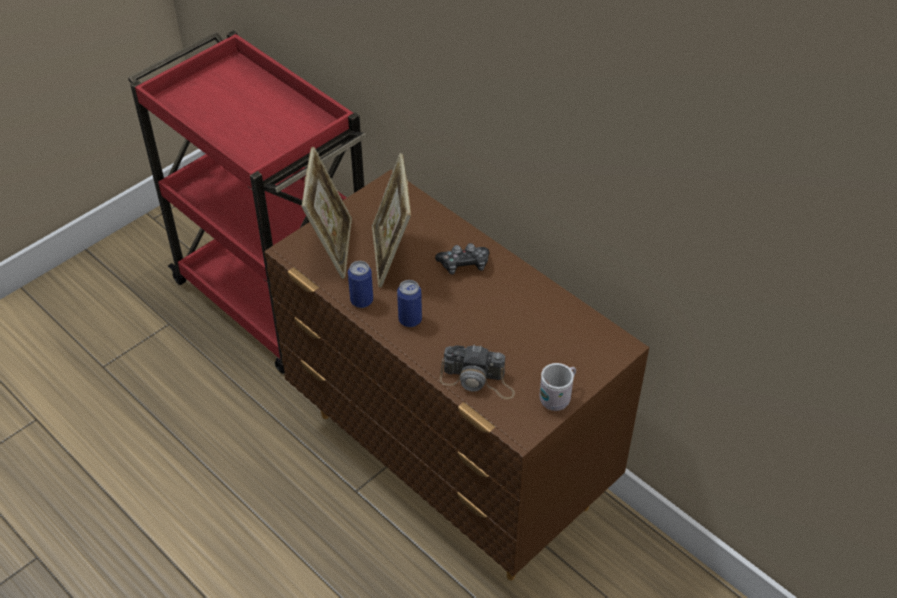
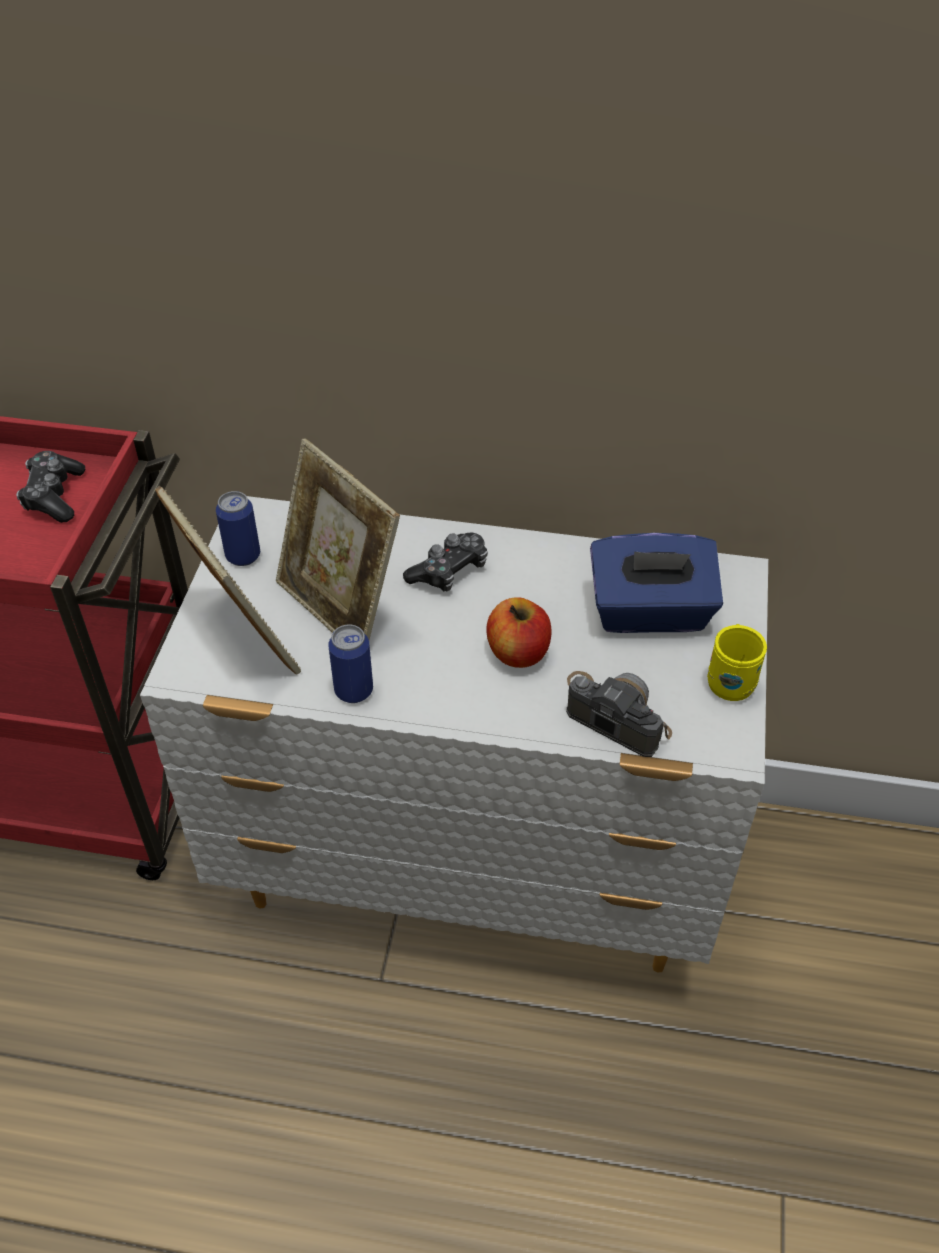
camera: 35 degrees left, 0 degrees up
brown dresser [264,170,649,581] -> white dresser [140,496,768,973]
can [397,280,422,327] -> can moved to [216,491,260,566]
camera [440,345,515,399] -> camera turned 120 degrees counterclockwise [566,671,672,757]
white mug [539,363,576,411] -> yellow mug [707,624,767,701]
none -> game controller [16,451,85,523]
none -> apple [486,597,551,668]
none -> blue tissue box [590,533,723,633]

